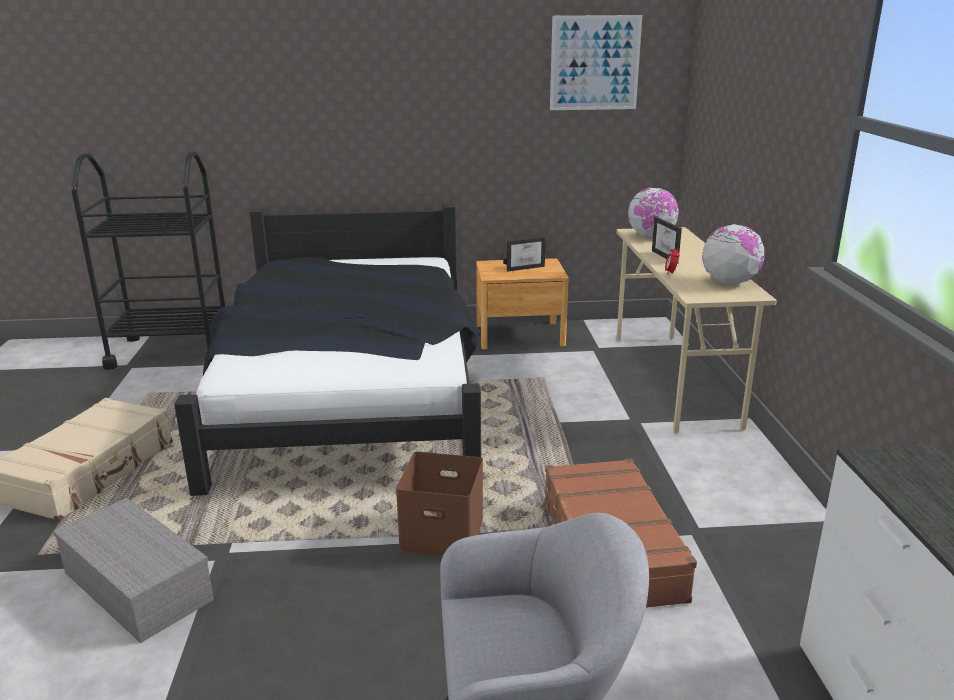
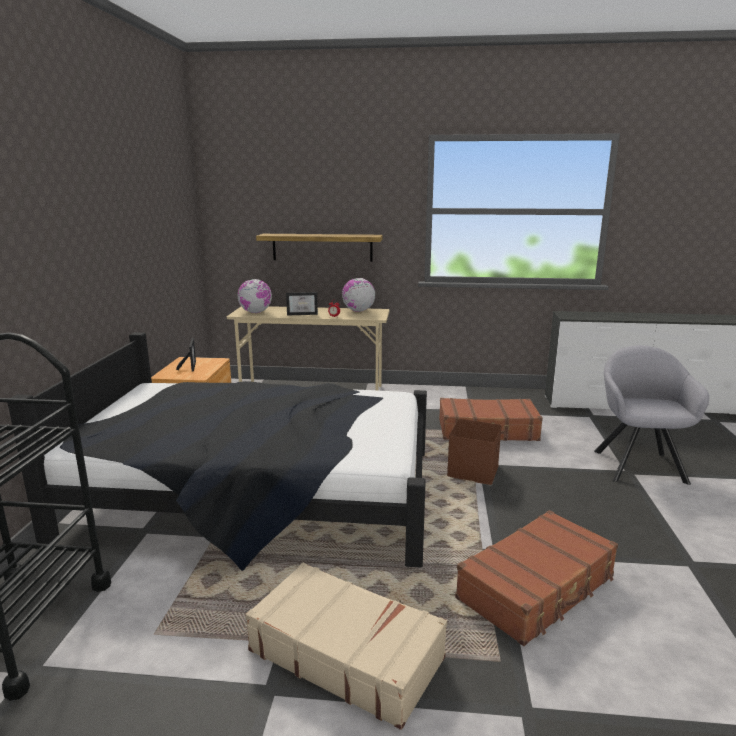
camera: 80 degrees left, 5 degrees down
grey storage box [53,498,214,643] -> brown suitcase [455,510,618,646]
picture [550,15,642,110] -> none
none -> shelf [256,234,383,262]

